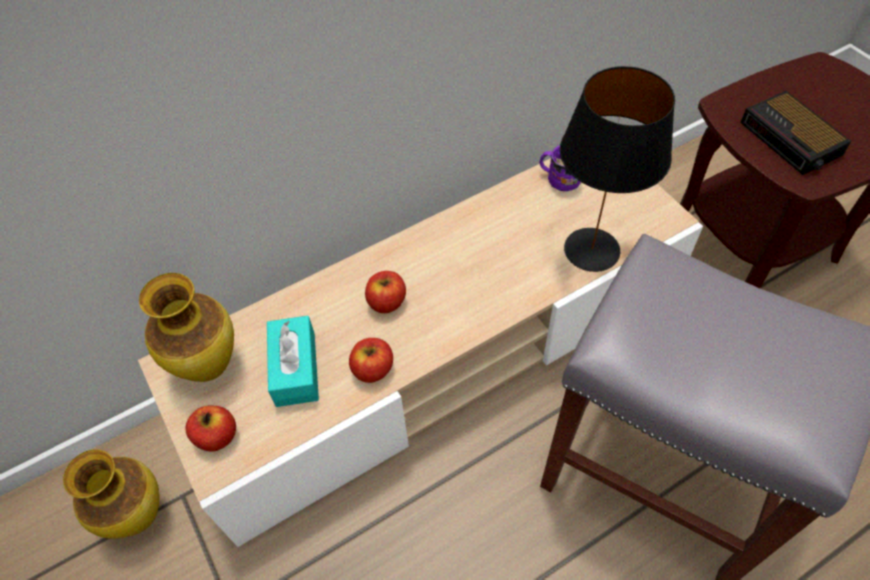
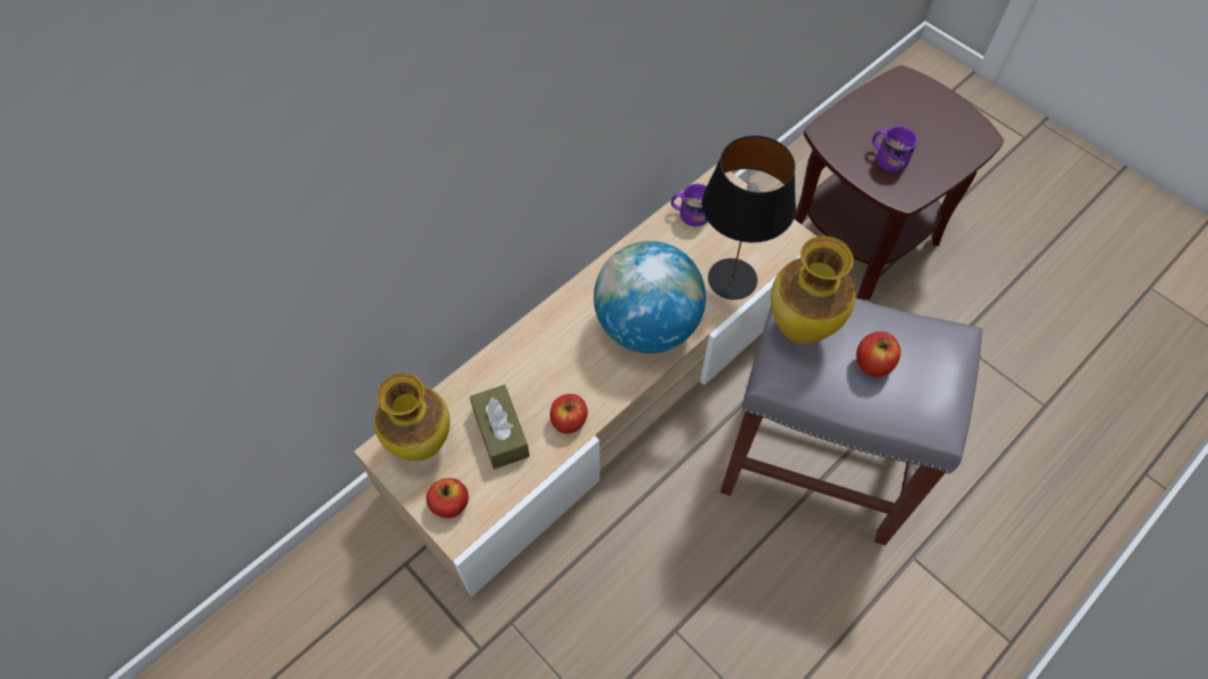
camera: 15 degrees left, 5 degrees up
vase [63,449,160,539] -> vase moved to [771,236,855,344]
turquoise tissue box [267,316,319,407] -> brown tissue box [470,385,530,469]
apple [365,271,406,313] -> apple moved to [856,331,901,377]
alarm clock [740,91,851,175] -> purple mug [872,126,918,172]
none -> globe [594,241,706,353]

